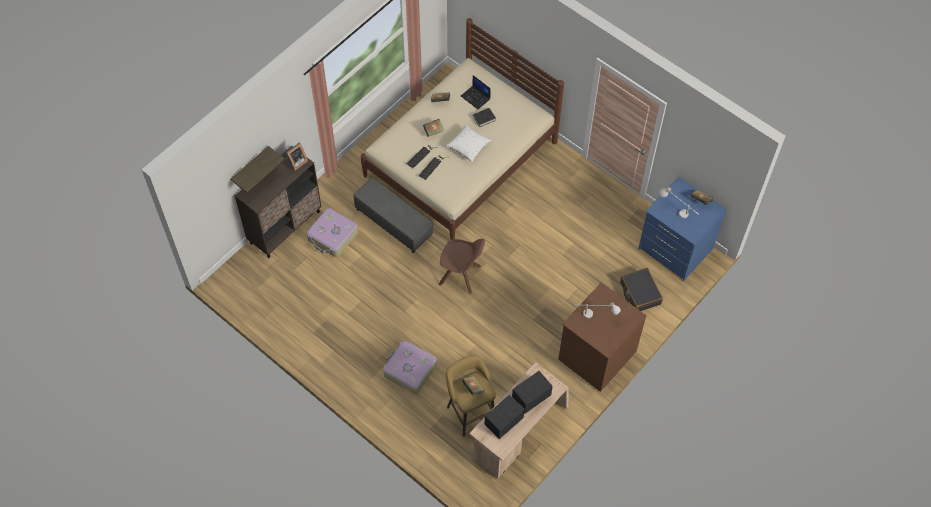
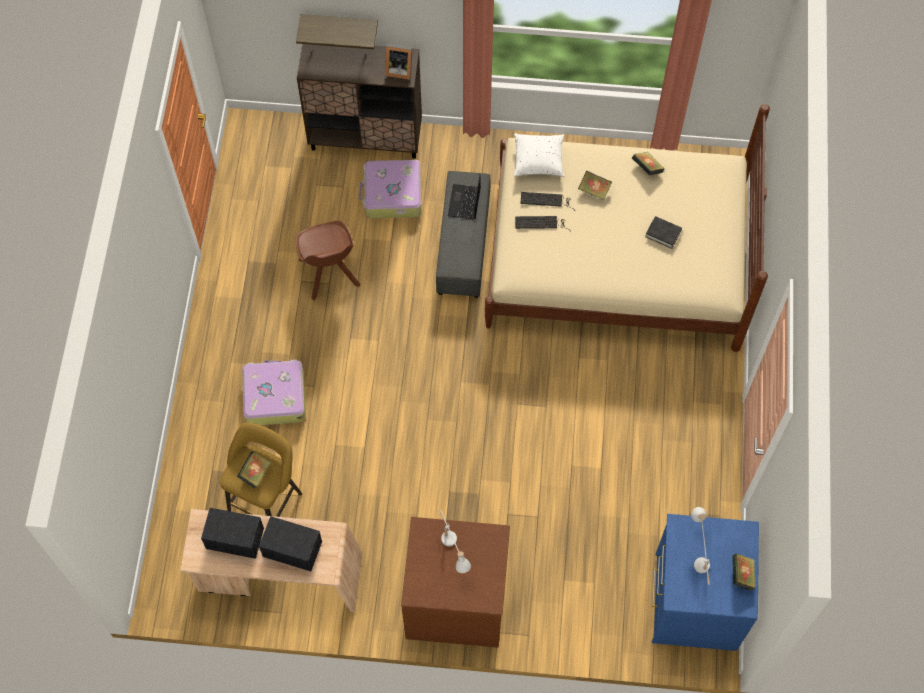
camera: 55 degrees right, 5 degrees up
brown chair [439,239,485,294] -> brown chair moved to [295,221,360,300]
white pillow [446,125,492,162] -> white pillow moved to [514,133,564,177]
laptop [461,75,491,109] -> laptop moved to [448,174,481,219]
black suitcase [620,268,663,311] -> none

